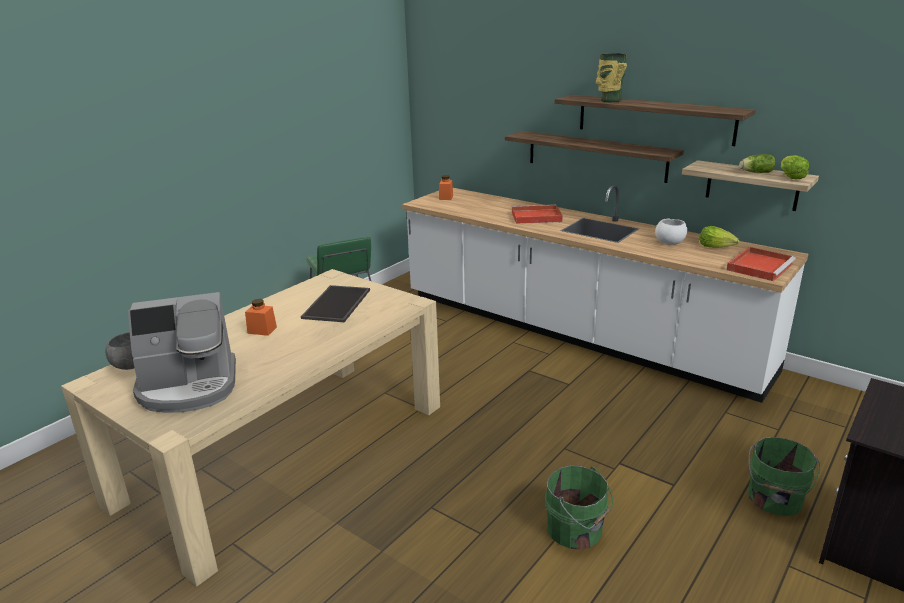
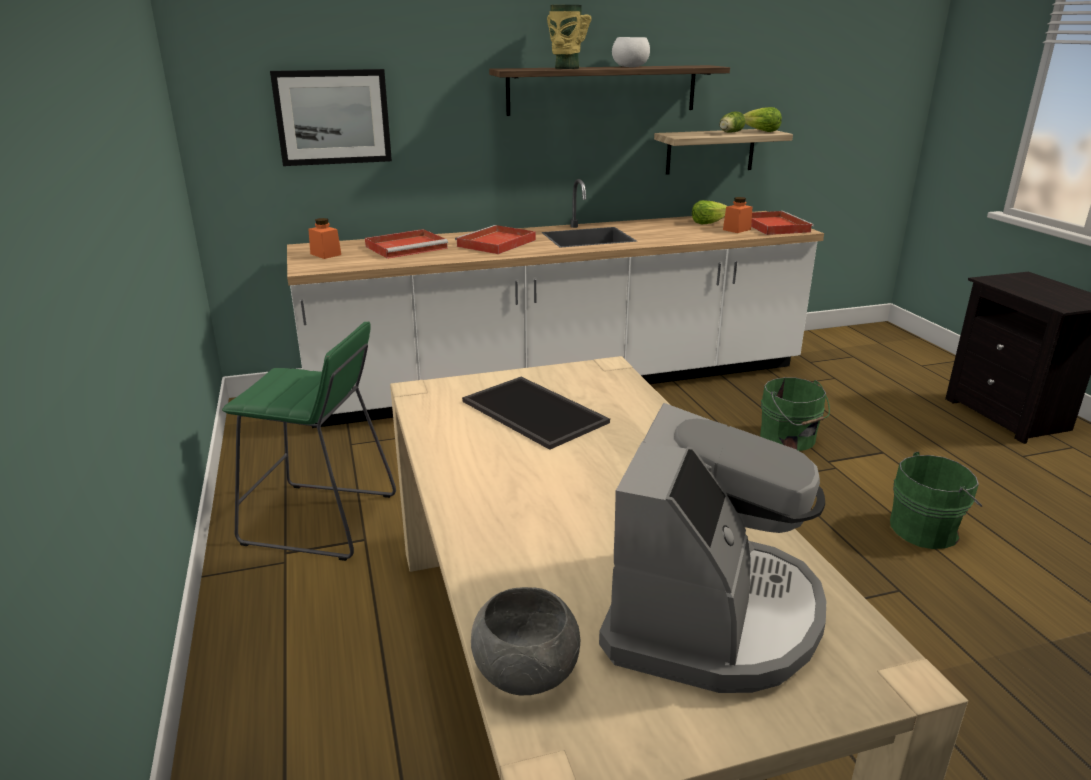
camera: 55 degrees left, 0 degrees up
orange jar [245,299,277,336] -> orange jar moved to [723,197,752,233]
shelf [505,131,684,183] -> none
white bowl [655,219,687,245] -> white bowl moved to [612,37,650,67]
green bucket [748,437,820,516] -> green bucket moved to [760,377,830,451]
none -> picture [270,69,392,166]
none -> red tray [365,229,448,259]

